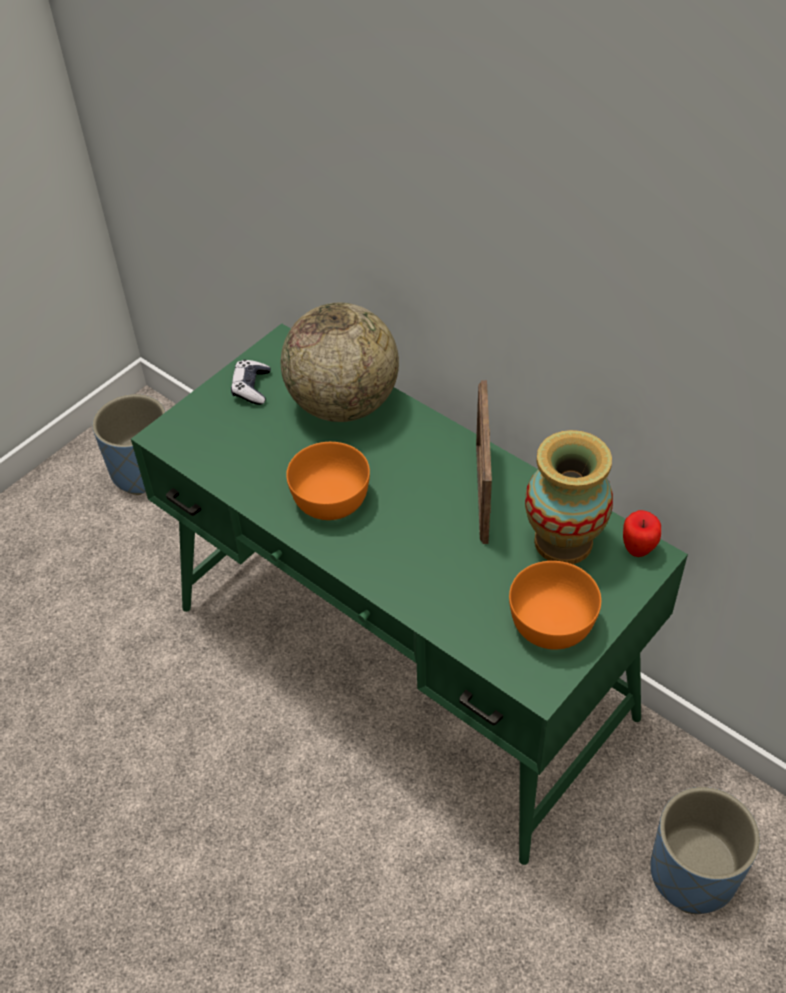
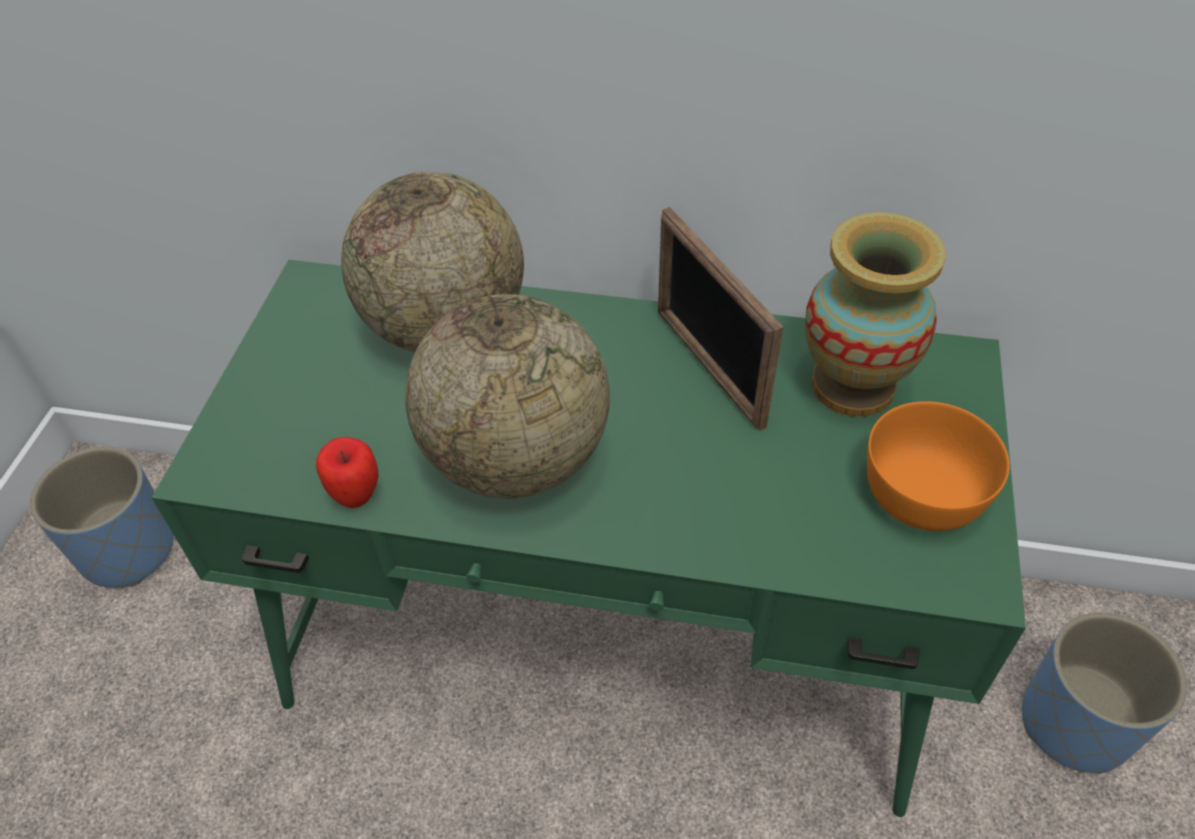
camera: 30 degrees left, 0 degrees up
game controller [231,360,270,405] -> none
orange bowl [286,442,370,520] -> globe [405,294,610,499]
apple [623,510,661,557] -> apple moved to [316,437,378,508]

